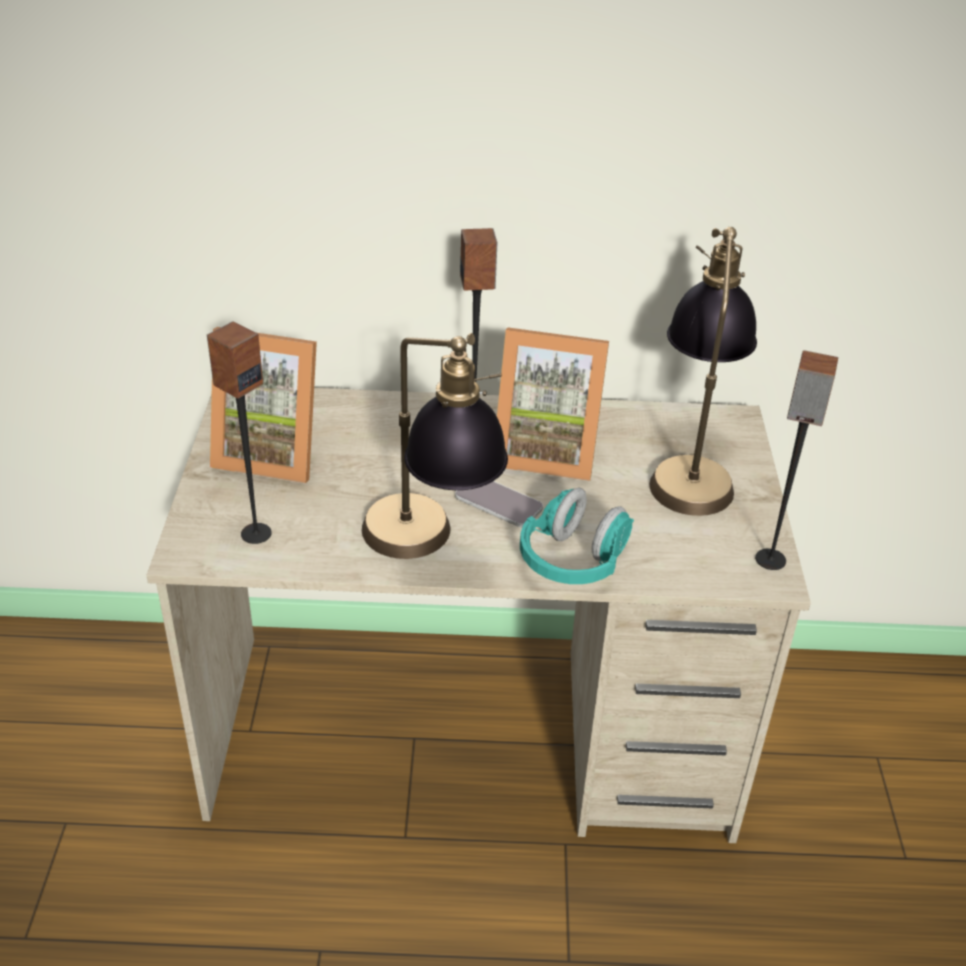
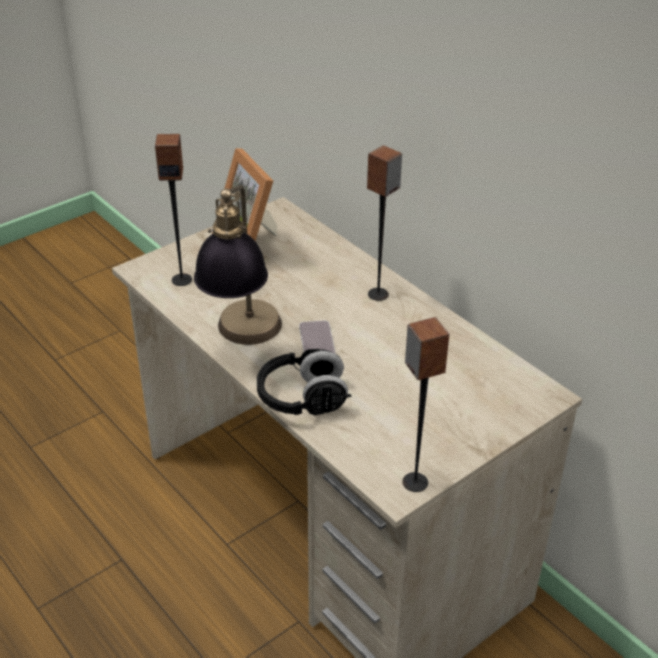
camera: 50 degrees right, 0 degrees up
picture frame [497,328,609,481] -> none
turquoise headphones [520,488,634,584] -> black headphones [257,349,351,415]
table lamp [649,227,757,516] -> none

